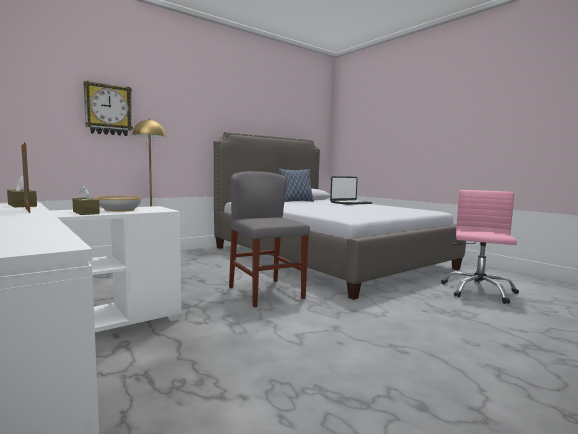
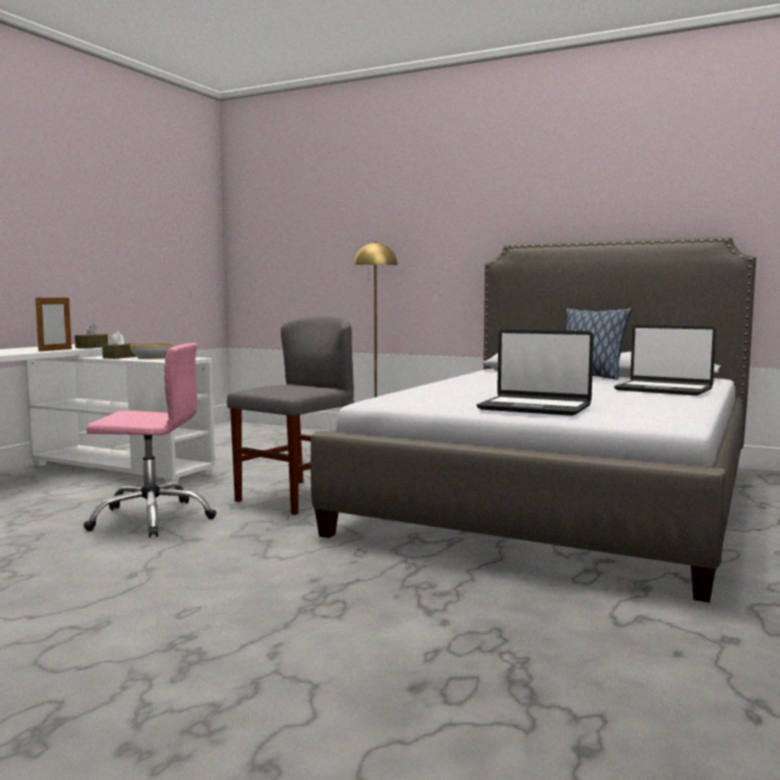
camera: 65 degrees right, 0 degrees up
wall clock [83,81,133,136] -> none
pink office chair [441,190,519,304] -> pink office chair moved to [83,343,216,537]
none -> laptop [477,329,594,416]

